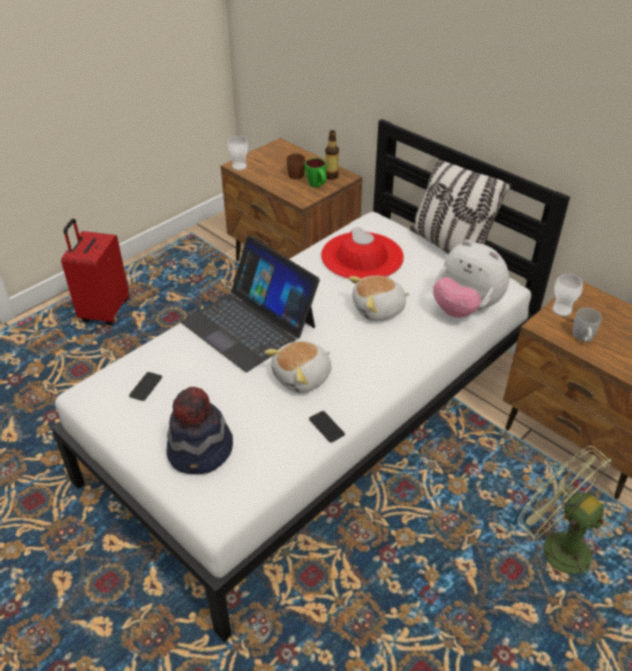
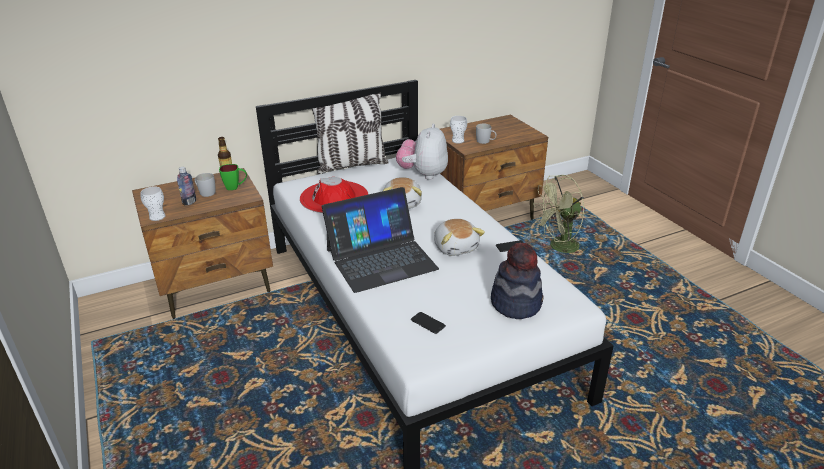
camera: 70 degrees left, 10 degrees down
red suitcase [61,219,129,325] -> none
brown mug [287,154,305,179] -> white mug [195,173,216,197]
plush toy [433,240,509,318] -> plush toy turned 135 degrees clockwise [396,124,448,180]
none -> bottle [177,167,196,206]

